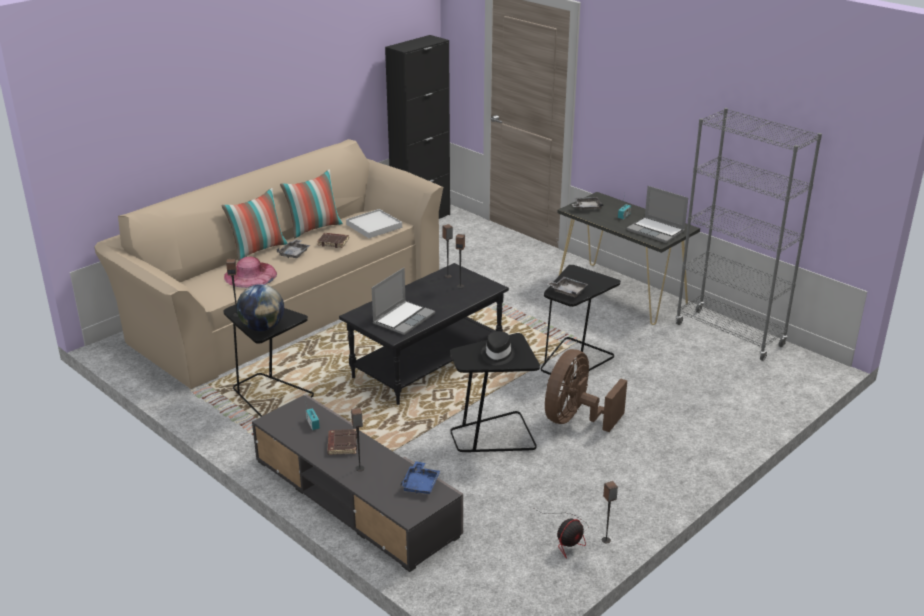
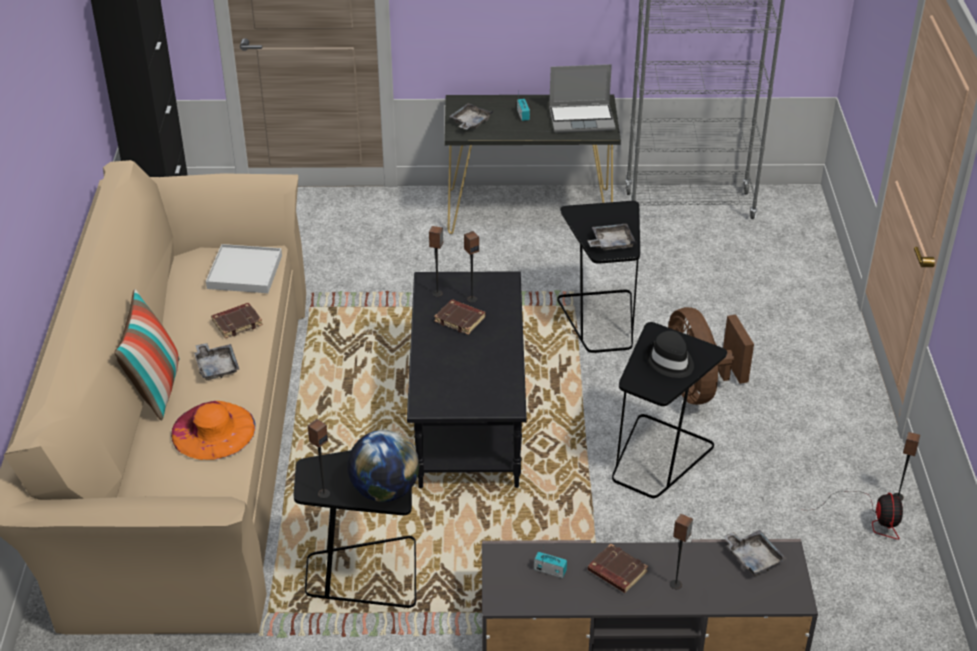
camera: 45 degrees left, 10 degrees up
pink hat [224,257,277,288] -> orange hat [171,401,256,460]
pillow [280,169,343,238] -> none
laptop [372,268,435,335] -> none
blue tray [400,461,440,494] -> grey tray [723,530,786,576]
none -> brown book [434,299,486,335]

